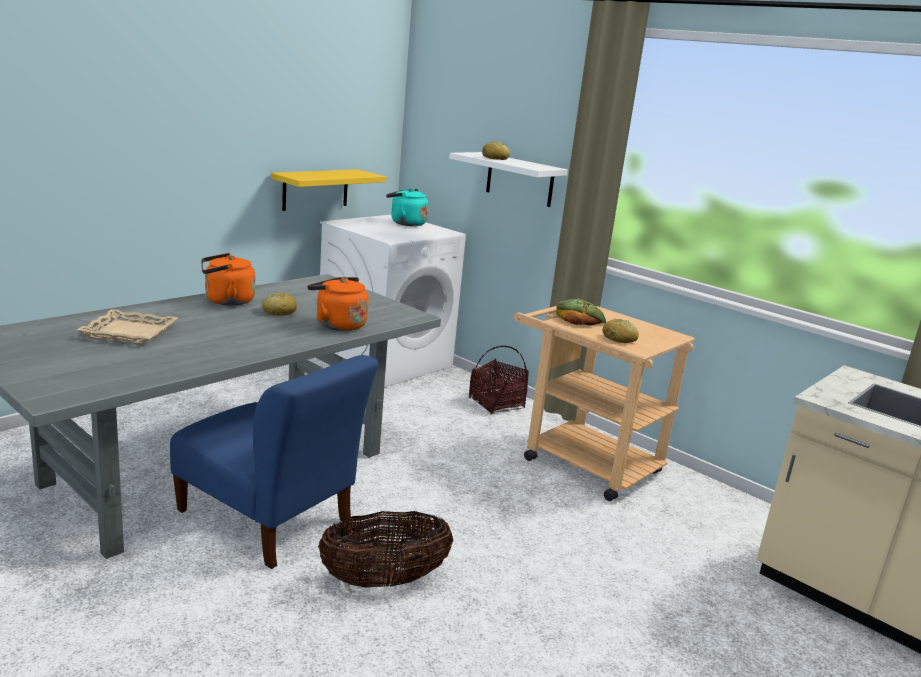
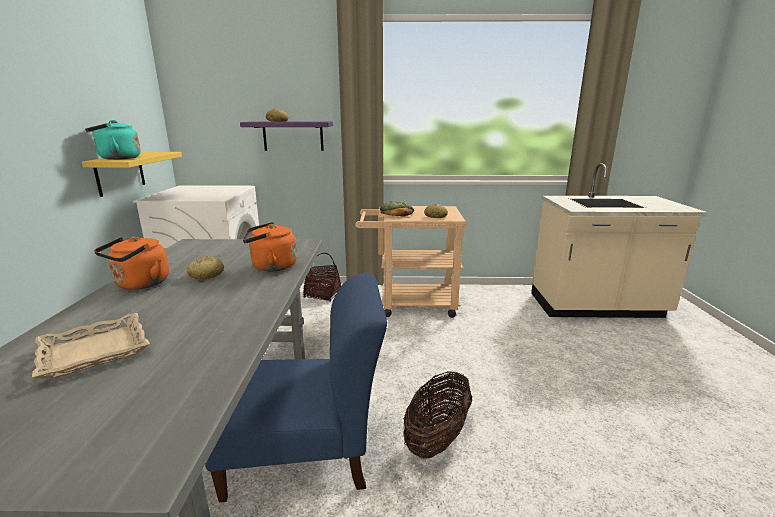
camera: 40 degrees left, 0 degrees up
turquoise kettle [386,188,429,226] -> turquoise kettle moved to [85,120,141,160]
white shelf [449,152,568,207] -> purple shelf [240,122,333,151]

